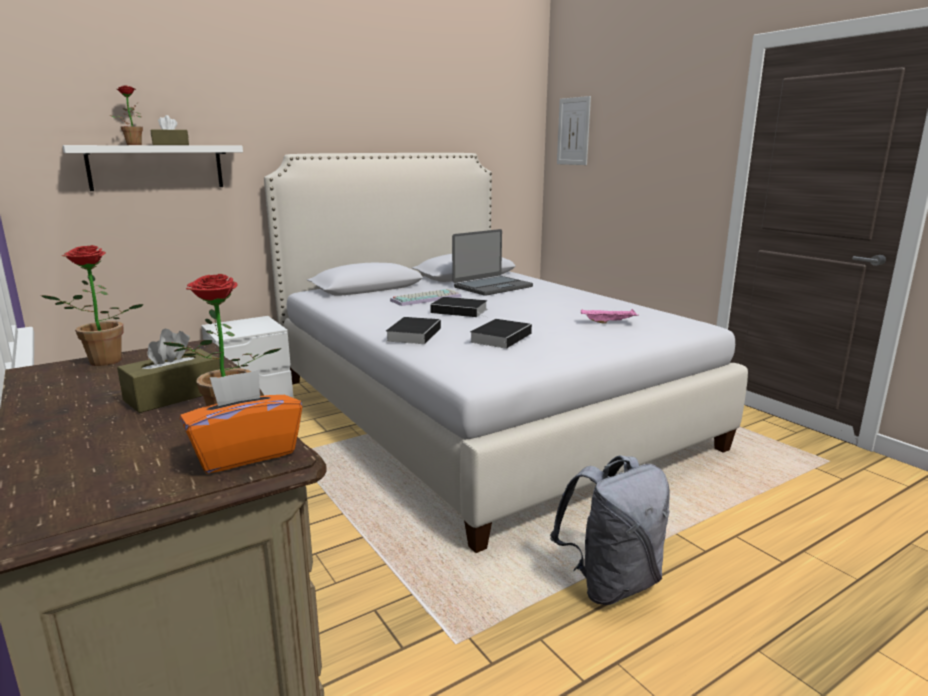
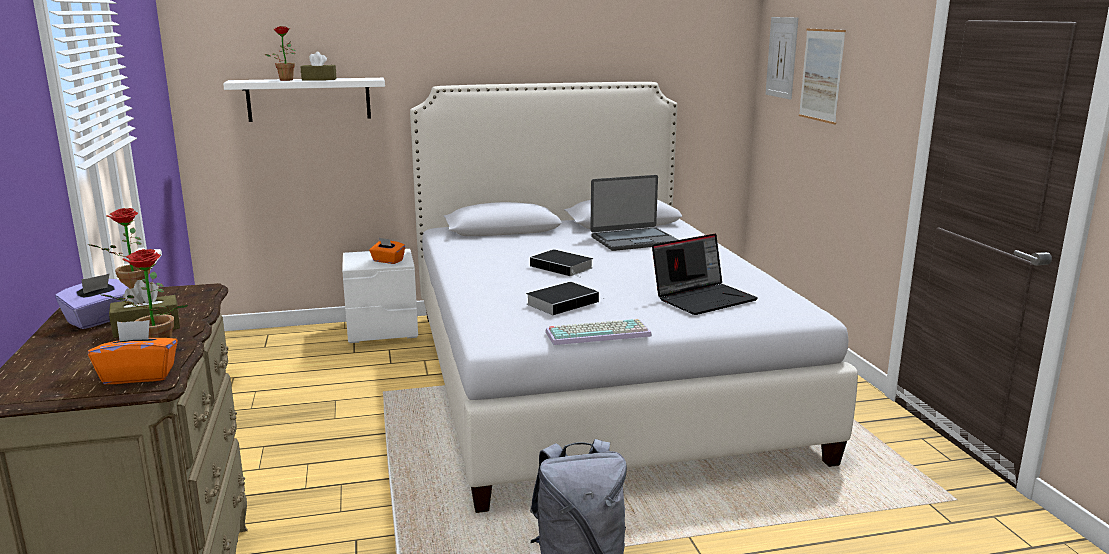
camera: 20 degrees right, 0 degrees up
book [386,317,441,344] -> none
keyboard [390,289,462,306] -> keyboard moved to [545,319,652,345]
pink tray [581,309,639,324] -> laptop [652,234,758,315]
none -> purple tissue box [55,273,130,329]
none -> orange tissue box [369,238,405,264]
none -> picture [799,28,846,124]

